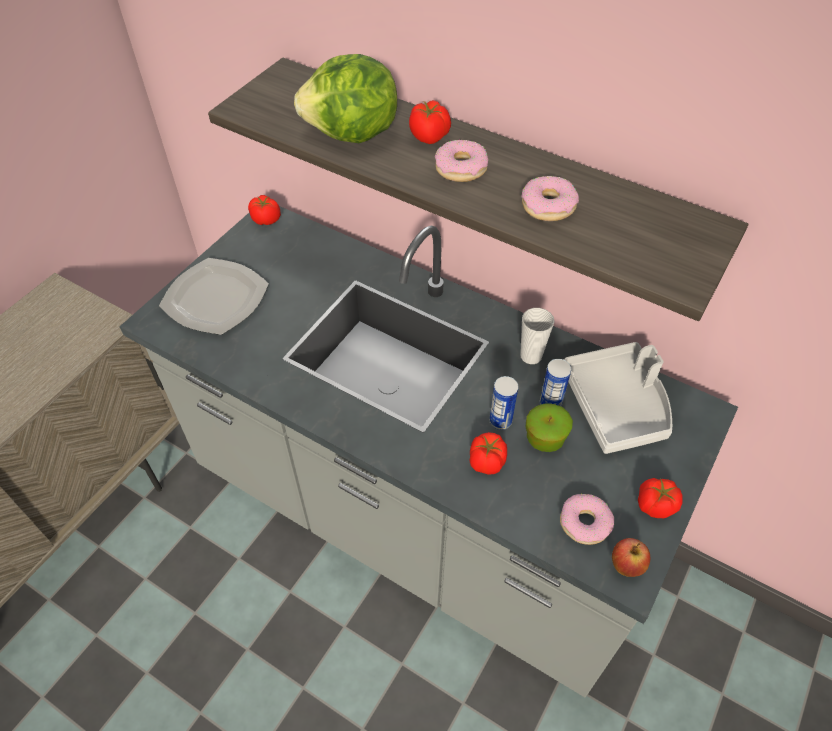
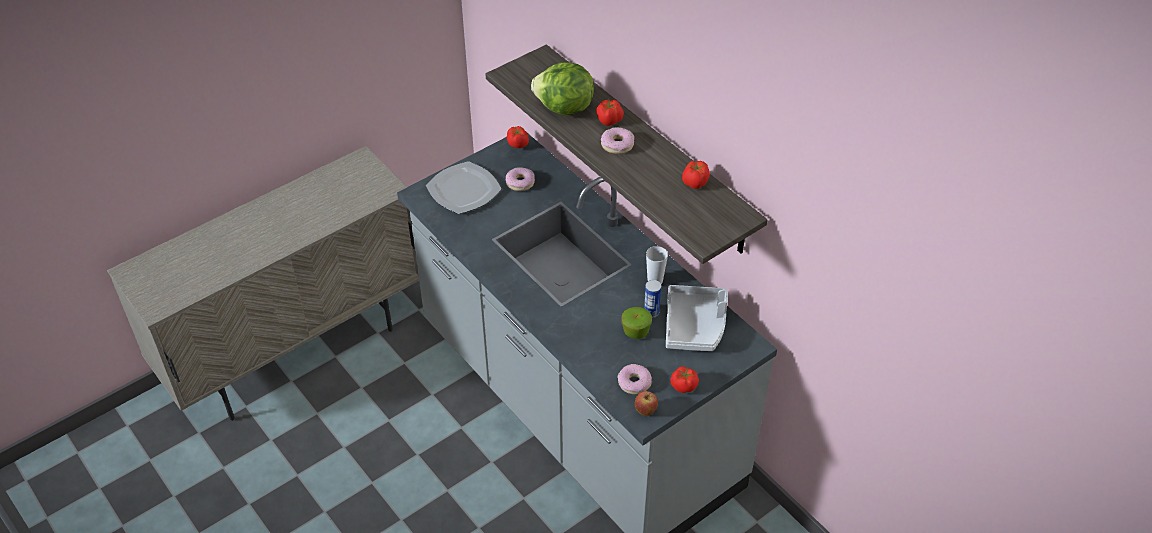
camera: 20 degrees right, 5 degrees down
tomato [470,432,507,474] -> tomato moved to [682,161,710,189]
can [489,376,518,430] -> none
donut [521,176,579,221] -> donut moved to [506,167,535,191]

